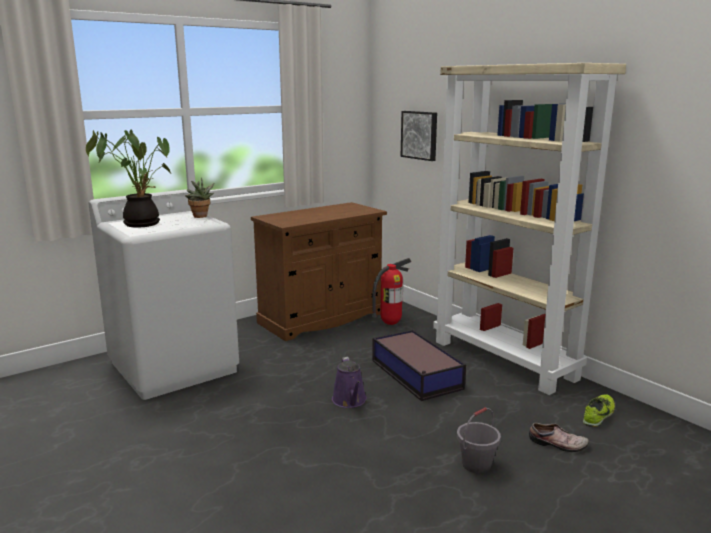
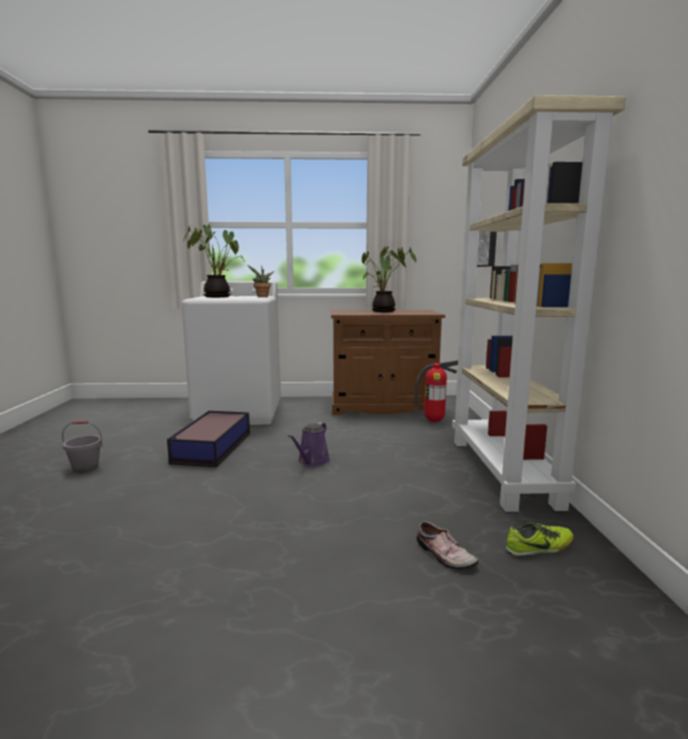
camera: 35 degrees right, 5 degrees down
storage box [372,330,466,401] -> storage box moved to [167,411,250,467]
grey bucket [457,407,501,474] -> grey bucket moved to [62,421,103,473]
none -> potted plant [362,246,416,312]

